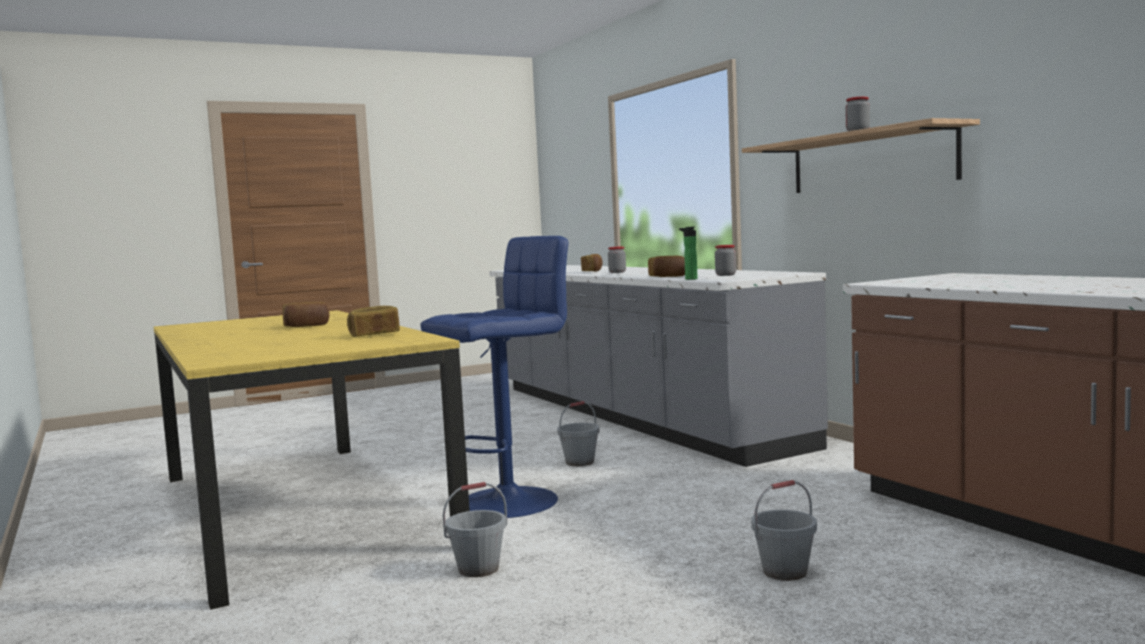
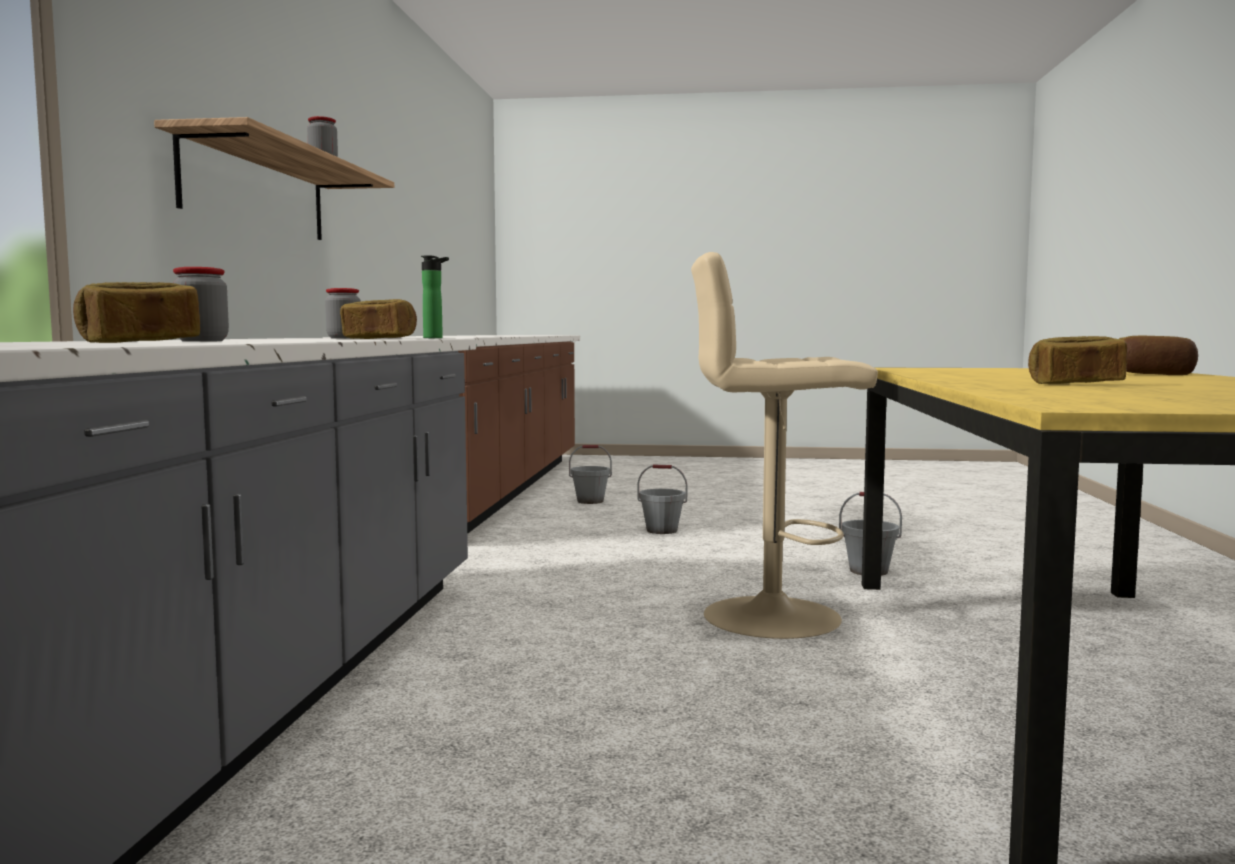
camera: 145 degrees left, 0 degrees up
bread [347,306,400,337] -> bread moved to [1119,335,1198,375]
blue stool [420,236,568,518] -> beige stool [691,252,878,639]
grey bucket [557,401,600,466] -> grey bucket moved to [569,445,612,504]

